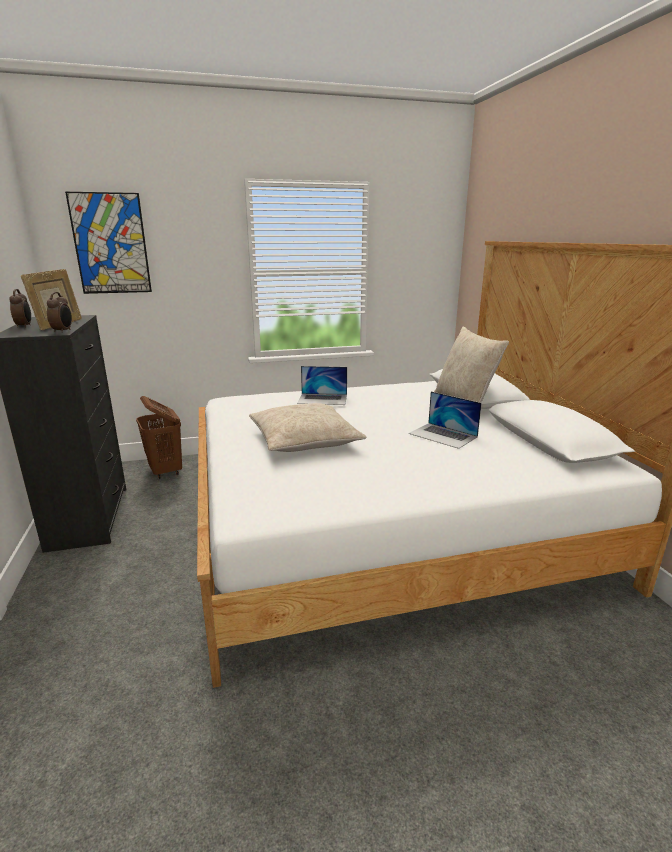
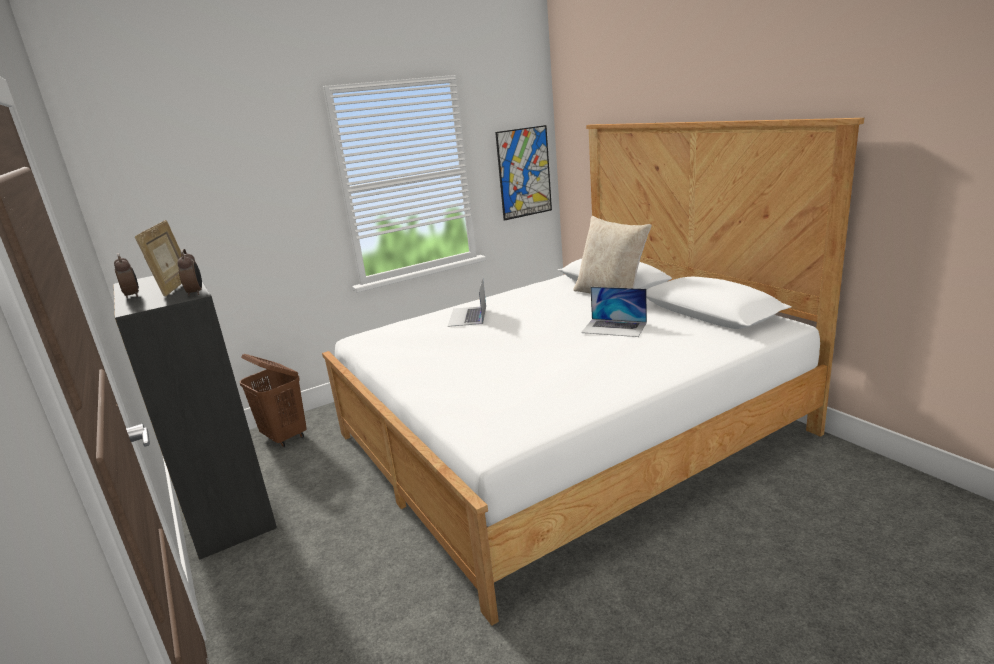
camera: 15 degrees left, 0 degrees up
picture [65,192,152,294] -> picture moved to [495,125,552,221]
beige pillow [249,403,367,452] -> none
laptop [297,366,347,405] -> laptop turned 105 degrees clockwise [448,277,486,327]

